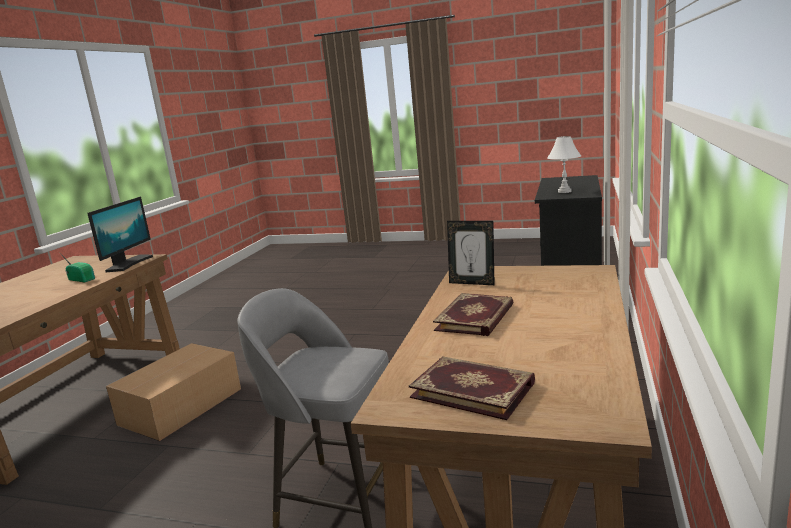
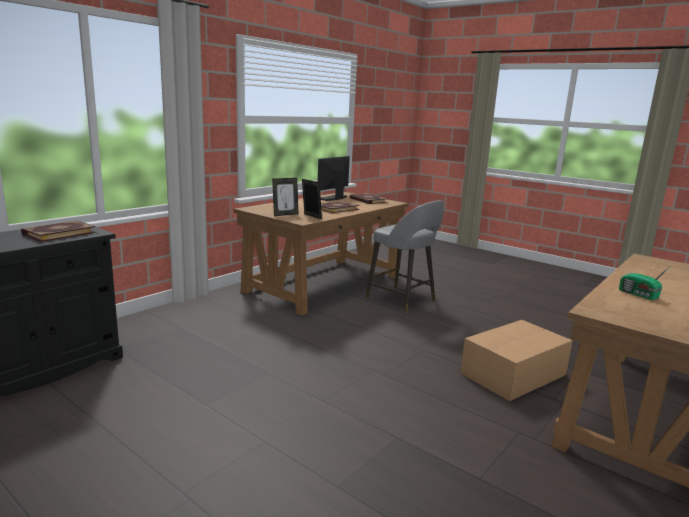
camera: 160 degrees left, 0 degrees up
monitor [87,197,153,272] -> monitor moved to [318,156,350,201]
white table lamp [547,136,581,193] -> book [21,220,96,242]
none -> picture frame [272,178,298,216]

